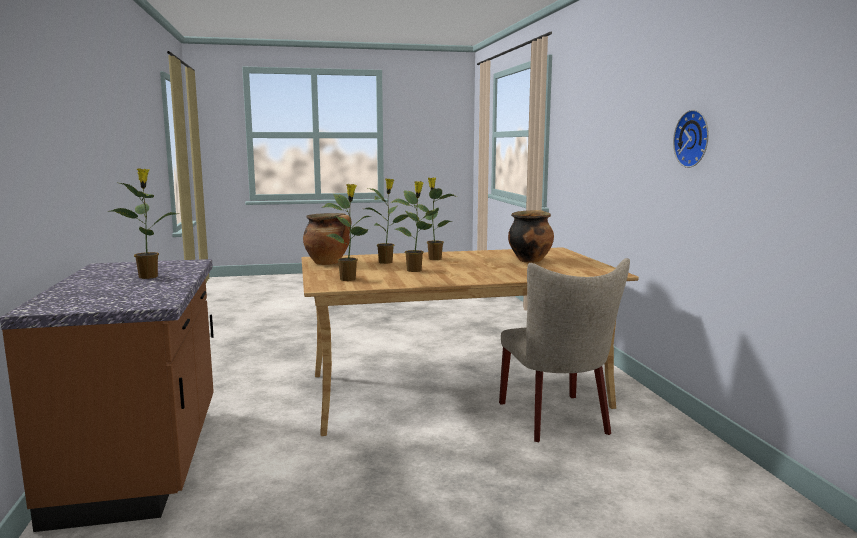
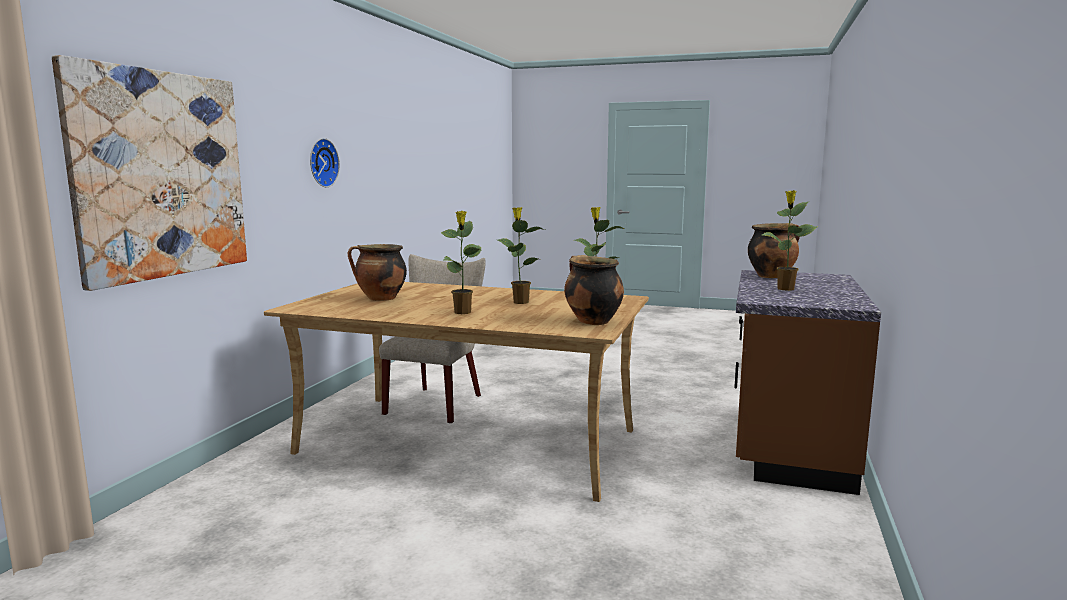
camera: 150 degrees left, 0 degrees up
potted plant [365,178,409,264] -> none
none -> picture [52,55,247,291]
none -> cooking pot [748,223,800,278]

